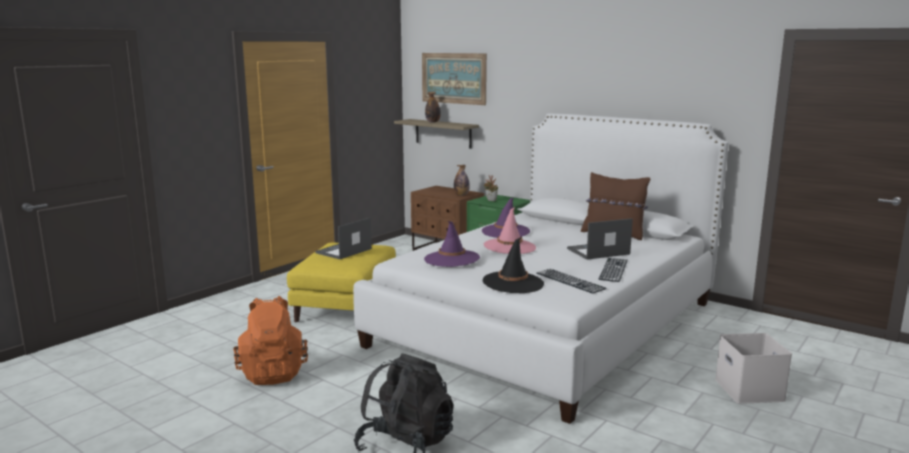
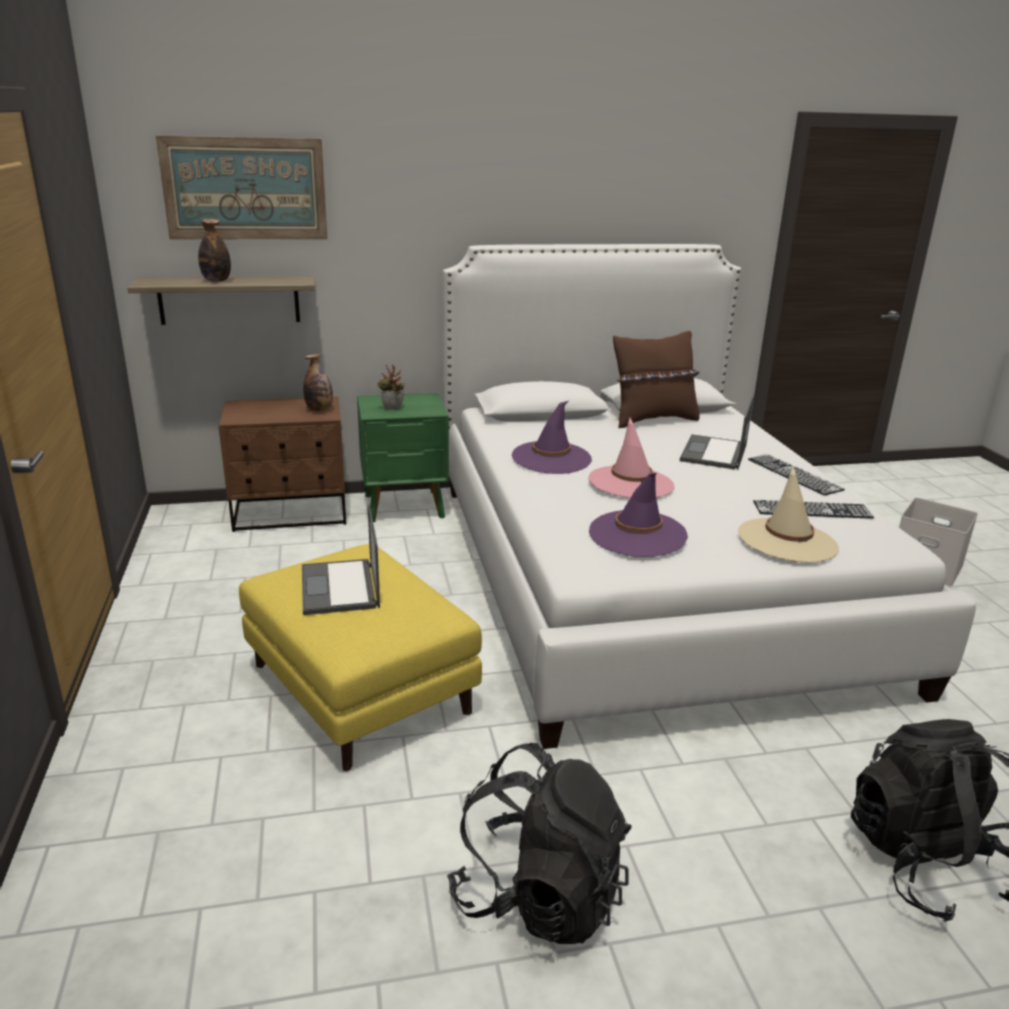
camera: 50 degrees left, 10 degrees up
orange backpack [233,296,308,385] -> black backpack [447,743,632,944]
black hat [483,237,544,293] -> beige hat [738,467,839,563]

